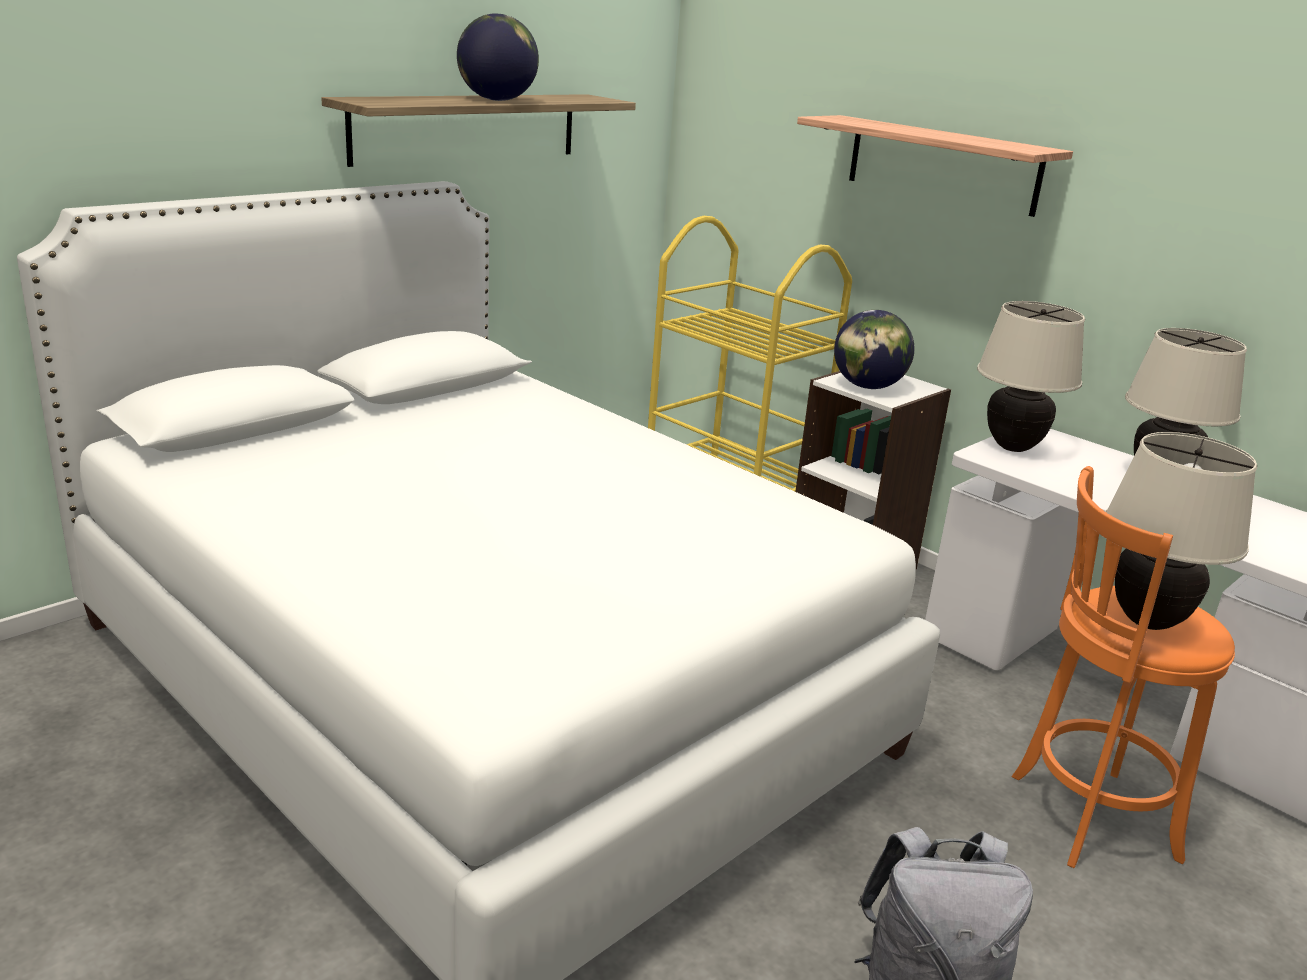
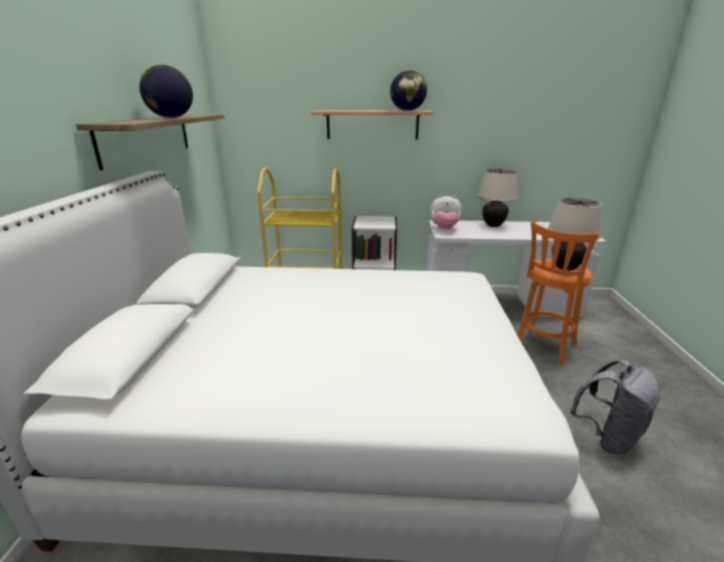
camera: 40 degrees left, 0 degrees up
globe [834,310,914,389] -> globe moved to [390,70,427,111]
beige table lamp [977,301,1085,452] -> plush toy [430,195,462,229]

